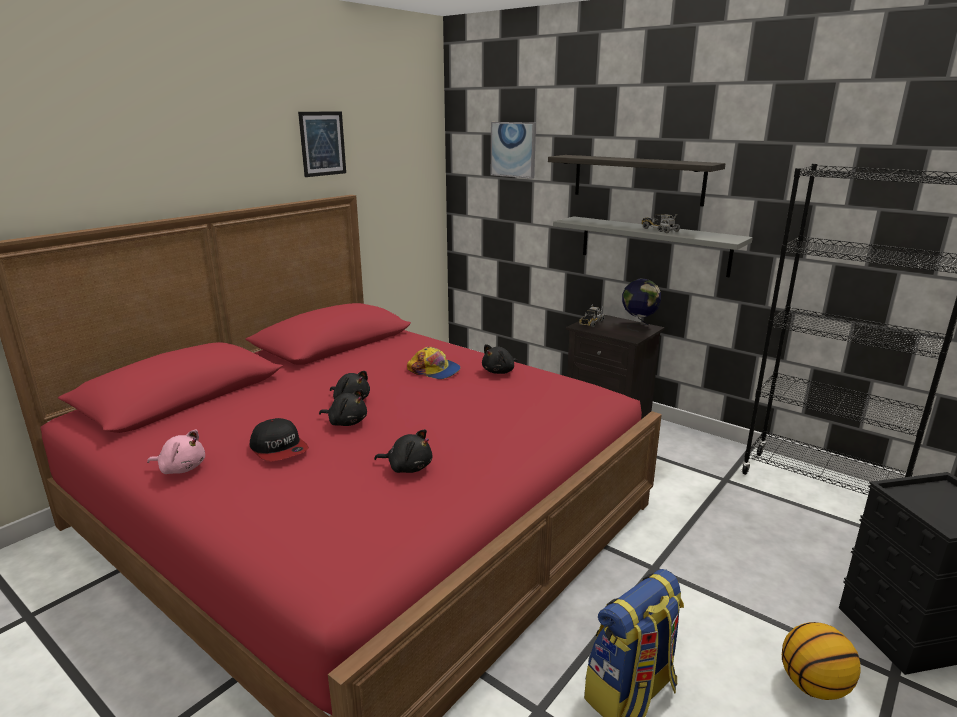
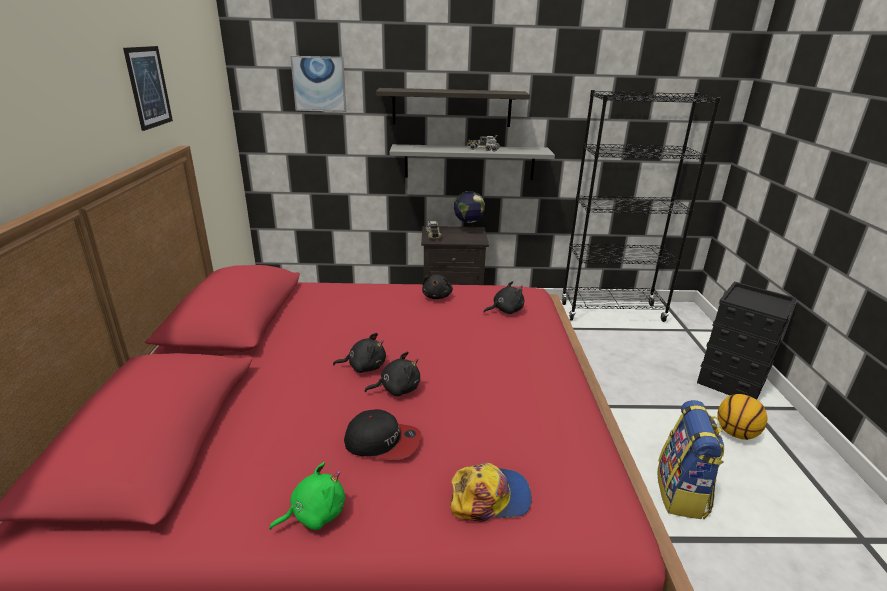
camera: 40 degrees left, 5 degrees up
pink plush toy [147,429,205,474] -> green plush toy [269,462,345,530]
black plush toy [374,429,432,473] -> black plush toy moved to [483,281,524,314]
cap [407,347,461,379] -> cap moved to [450,463,532,522]

